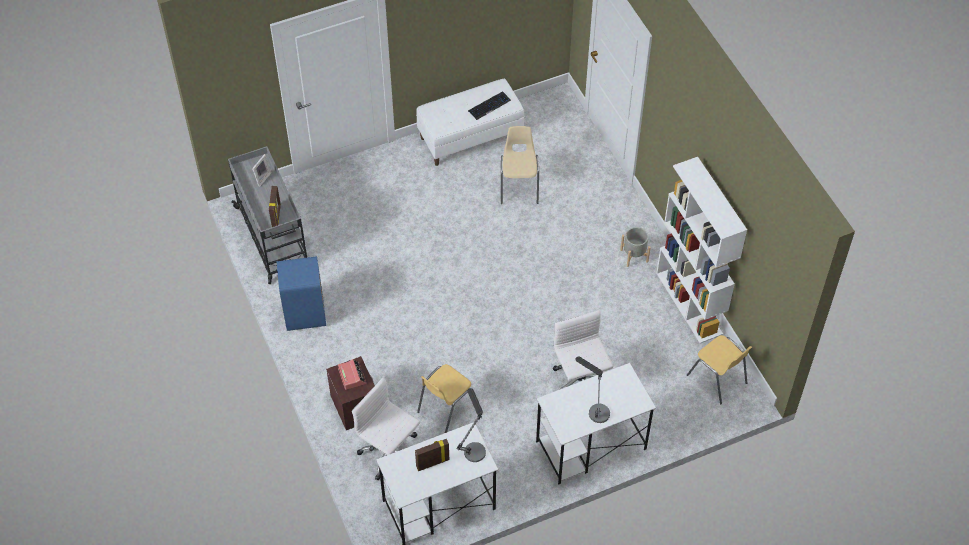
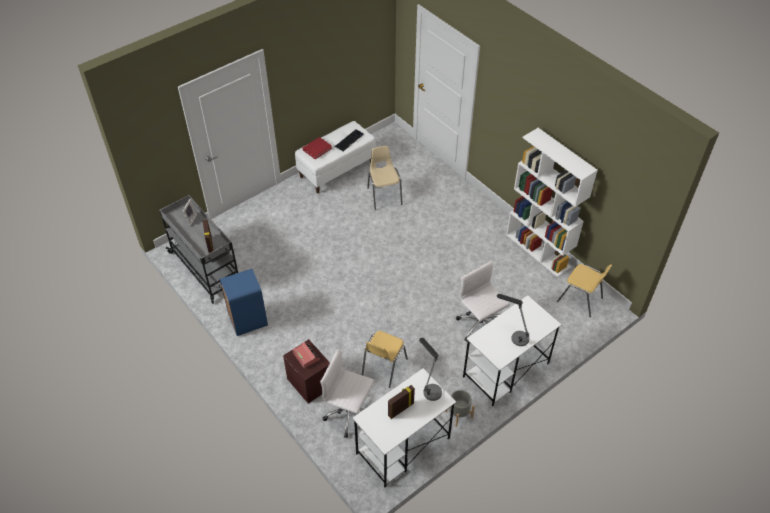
camera: 15 degrees left, 5 degrees down
grey planter [620,227,651,267] -> grey planter moved to [445,390,475,427]
none -> red book [302,137,332,159]

